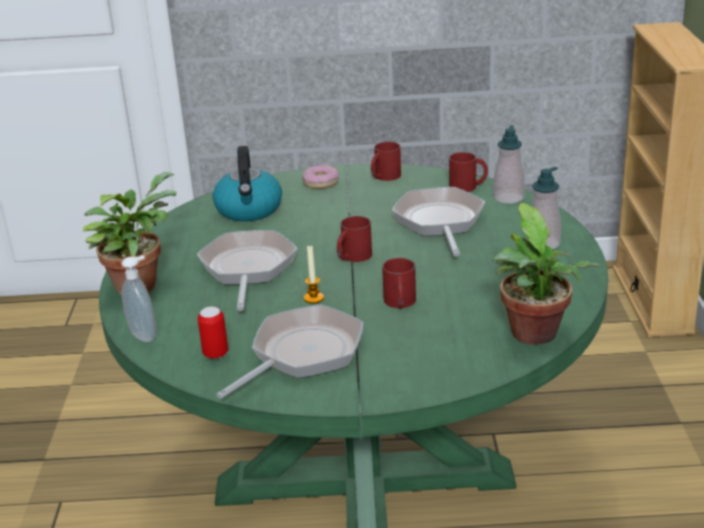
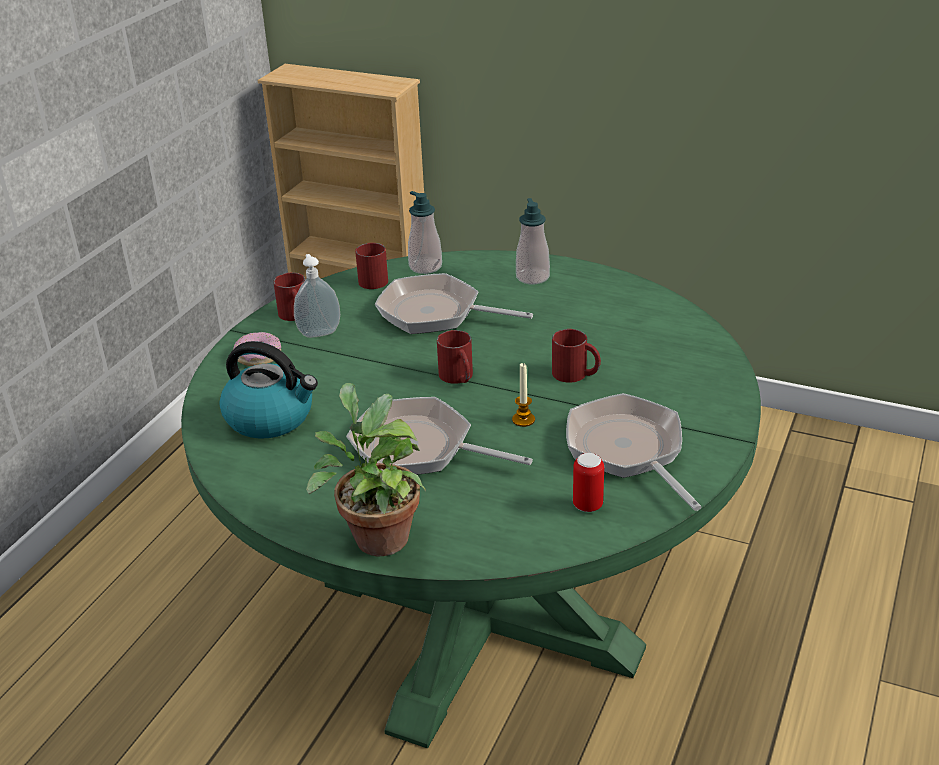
camera: 65 degrees left, 5 degrees up
soap dispenser [121,255,156,342] -> soap dispenser moved to [294,254,340,338]
potted plant [493,203,601,345] -> none

